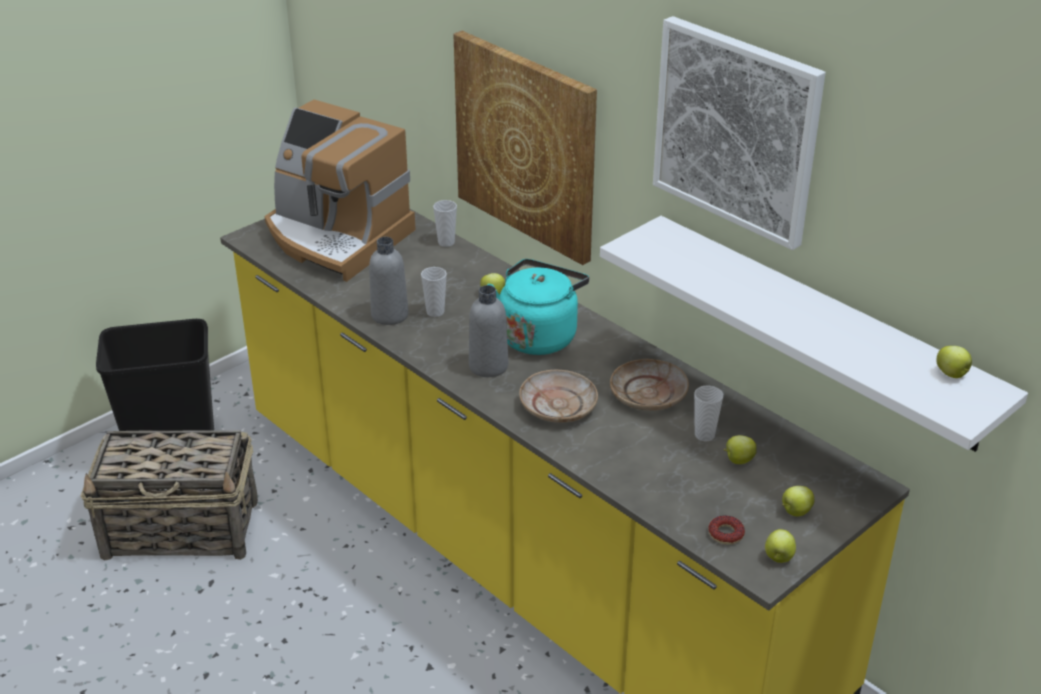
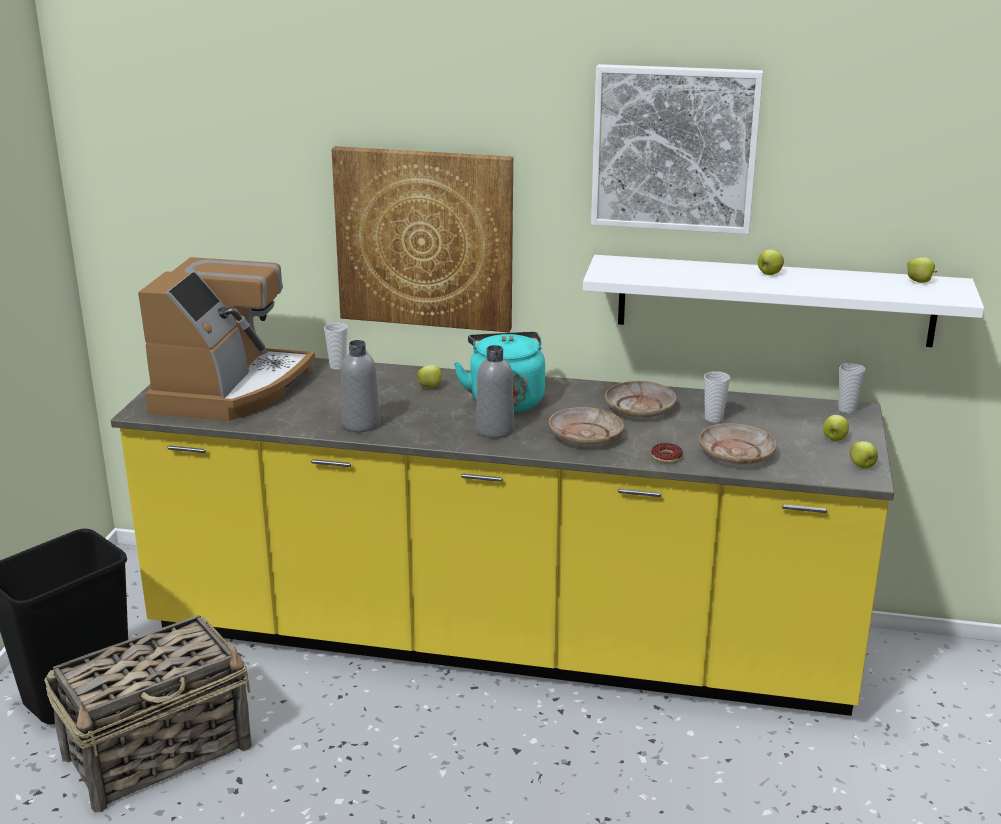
camera: 35 degrees left, 10 degrees down
coffee machine [265,100,416,282] -> coffee machine turned 75 degrees counterclockwise [138,257,315,421]
cup [421,267,447,317] -> cup moved to [838,363,866,413]
donut [708,516,745,545] -> donut moved to [651,443,683,463]
apple [724,435,757,464] -> apple moved to [758,249,784,275]
none -> beige plate [699,423,776,465]

